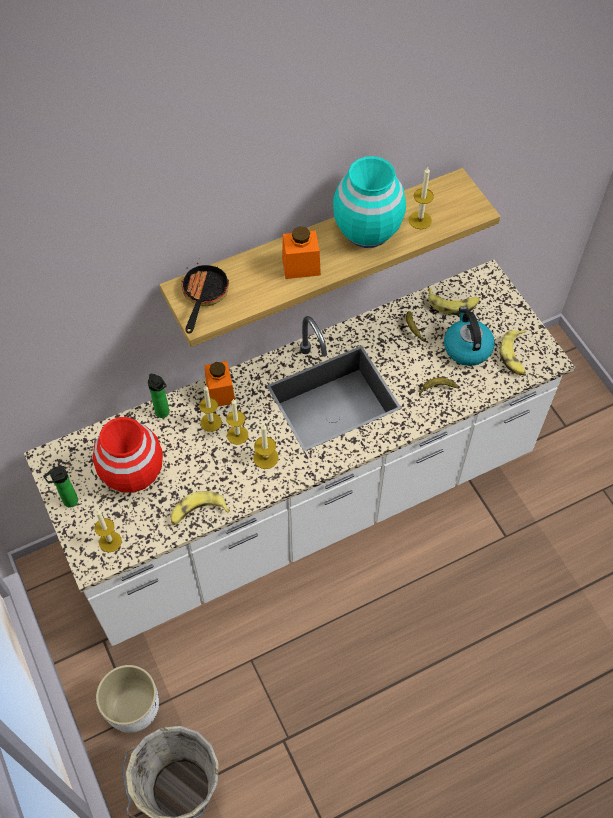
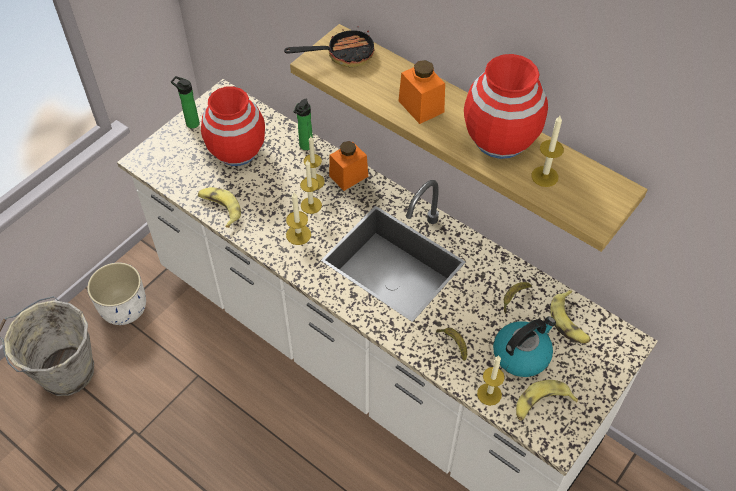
camera: 65 degrees right, 5 degrees down
candle [94,510,122,552] -> candle moved to [477,356,505,406]
turquoise vase [333,156,406,248] -> red vase [464,54,548,159]

